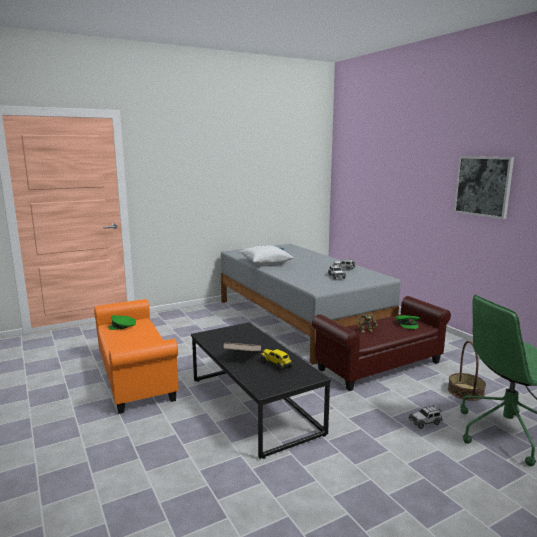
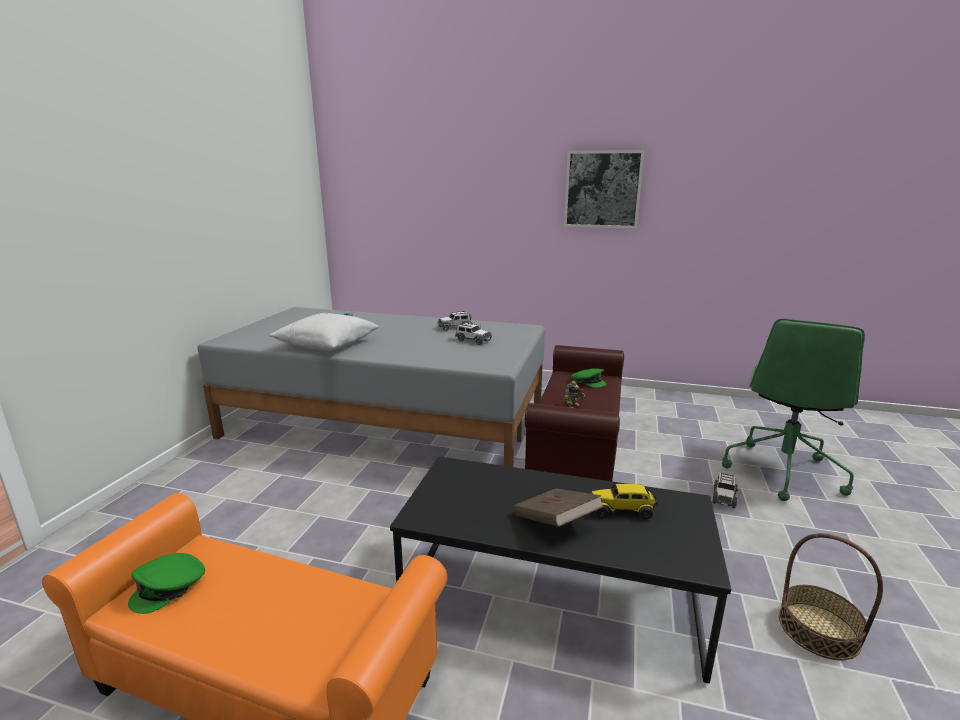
camera: 45 degrees left, 5 degrees up
basket [448,341,486,401] -> basket moved to [779,533,883,660]

